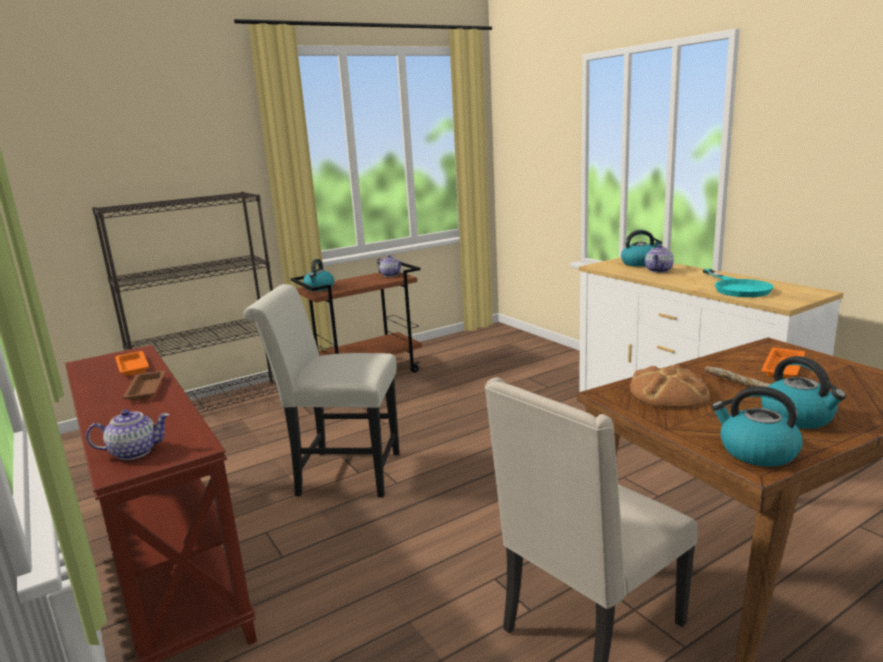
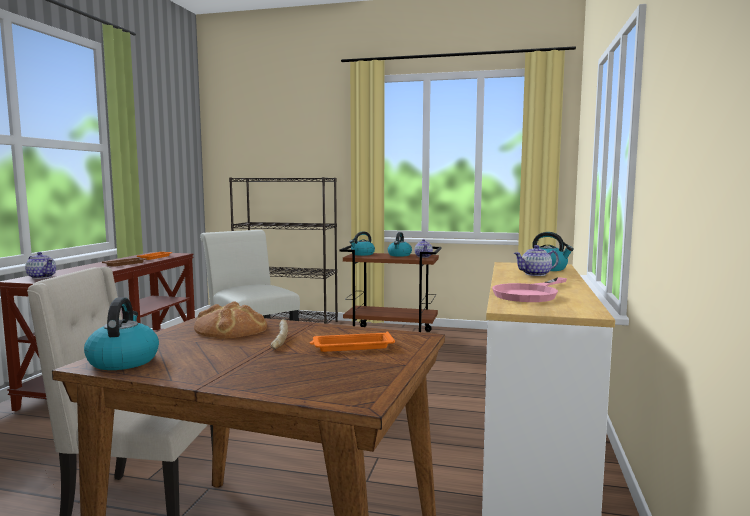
camera: 45 degrees right, 10 degrees down
turquoise frying pan [703,269,773,297] -> pink frying pan [492,277,567,302]
kettle [761,356,846,429] -> kettle moved to [388,232,412,257]

